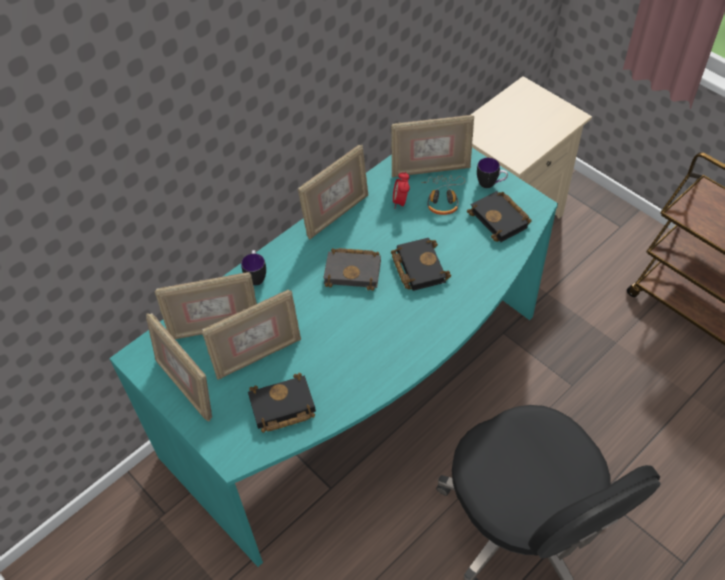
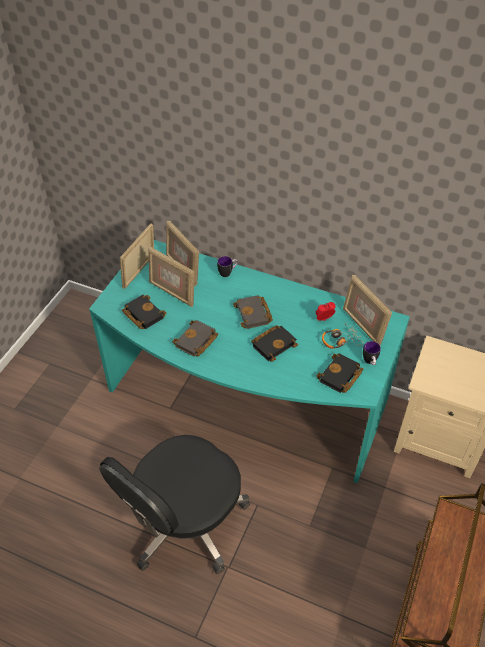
camera: 65 degrees right, 5 degrees down
picture frame [298,145,369,240] -> none
none -> black book [172,320,218,357]

